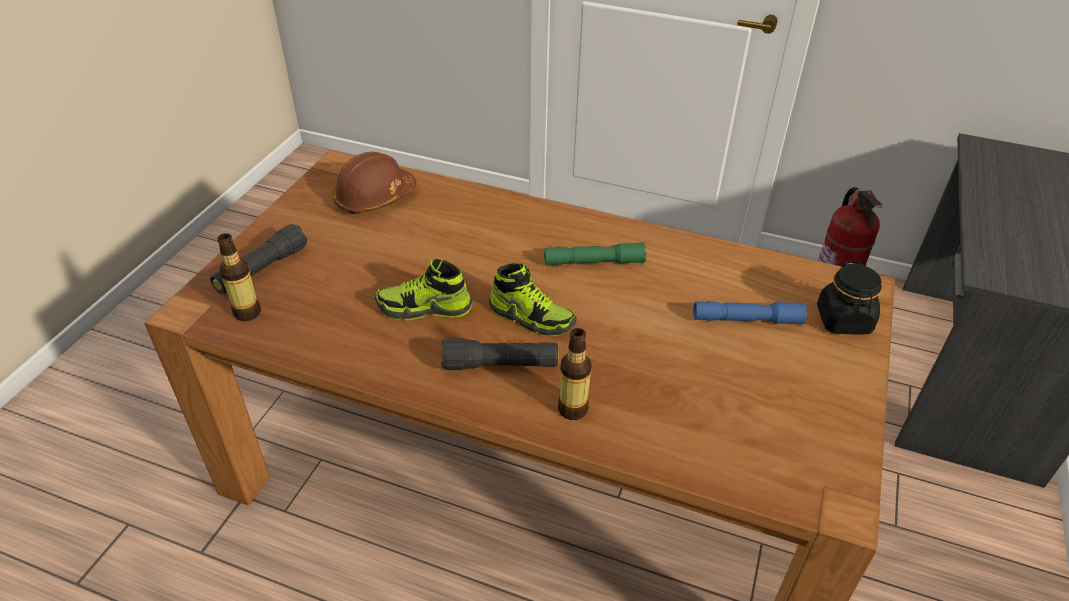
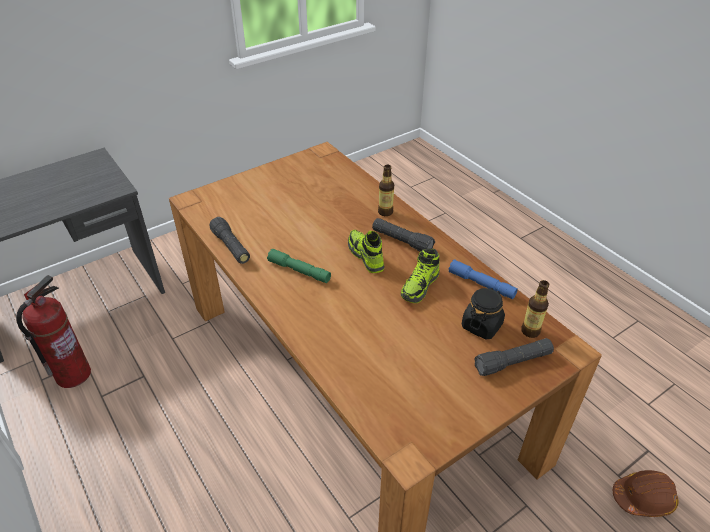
camera: 145 degrees left, 0 degrees up
brown hard hat [332,152,416,214] -> brown hard hat moved to [613,470,679,517]
shoe [375,258,472,320] -> shoe turned 90 degrees clockwise [401,249,440,303]
blue flashlight [693,301,807,325] -> blue flashlight moved to [449,260,518,299]
black jar [817,261,882,335] -> black jar moved to [462,288,505,339]
none -> black flashlight [209,217,250,264]

